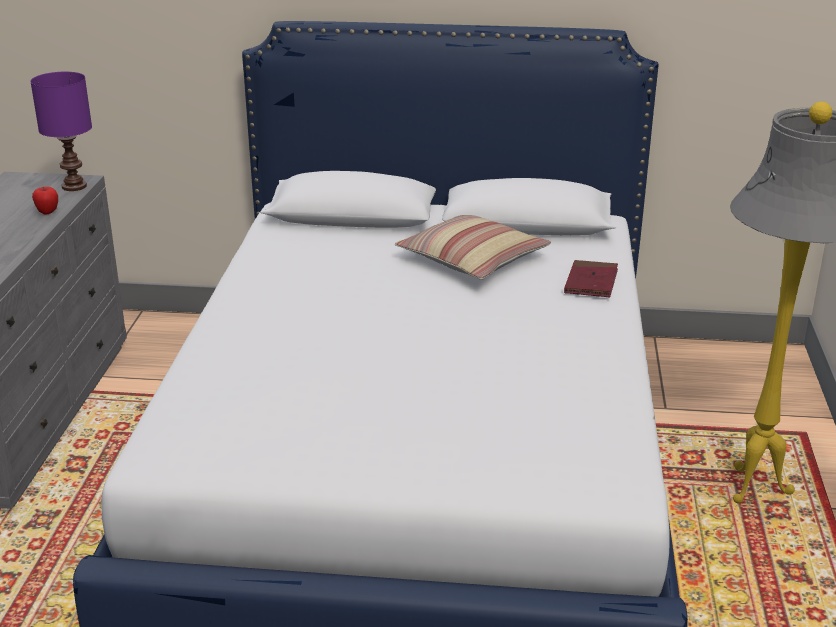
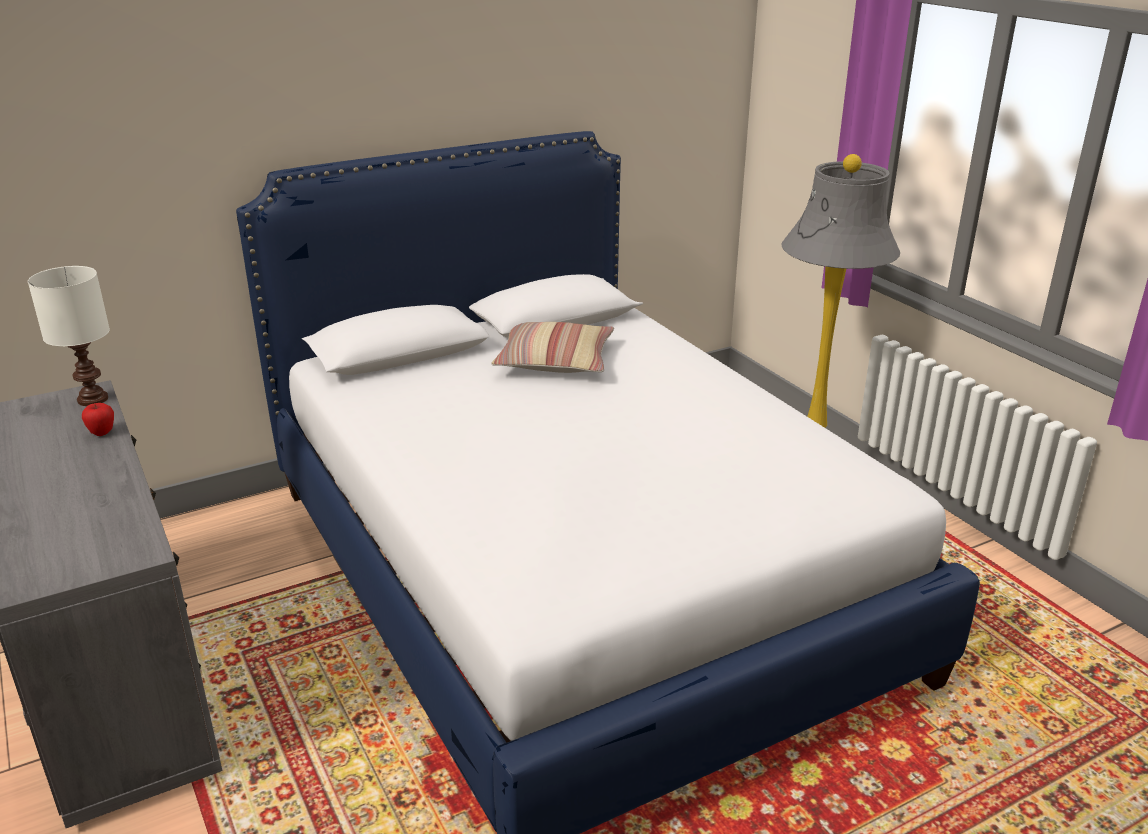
camera: 35 degrees left, 0 degrees up
purple table lamp [30,72,92,191] -> white table lamp [28,266,110,406]
red book [564,260,618,297] -> none

